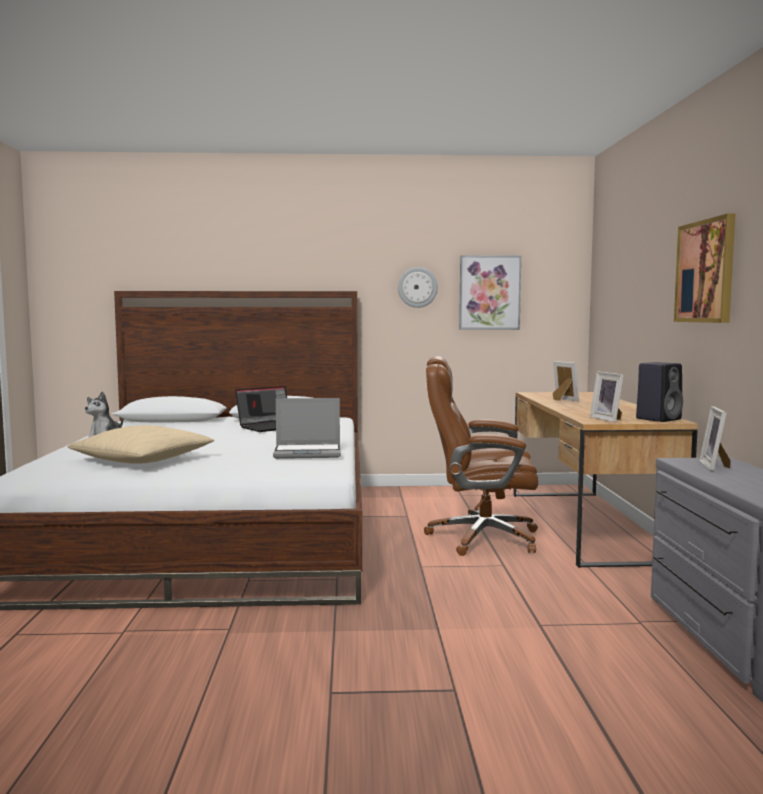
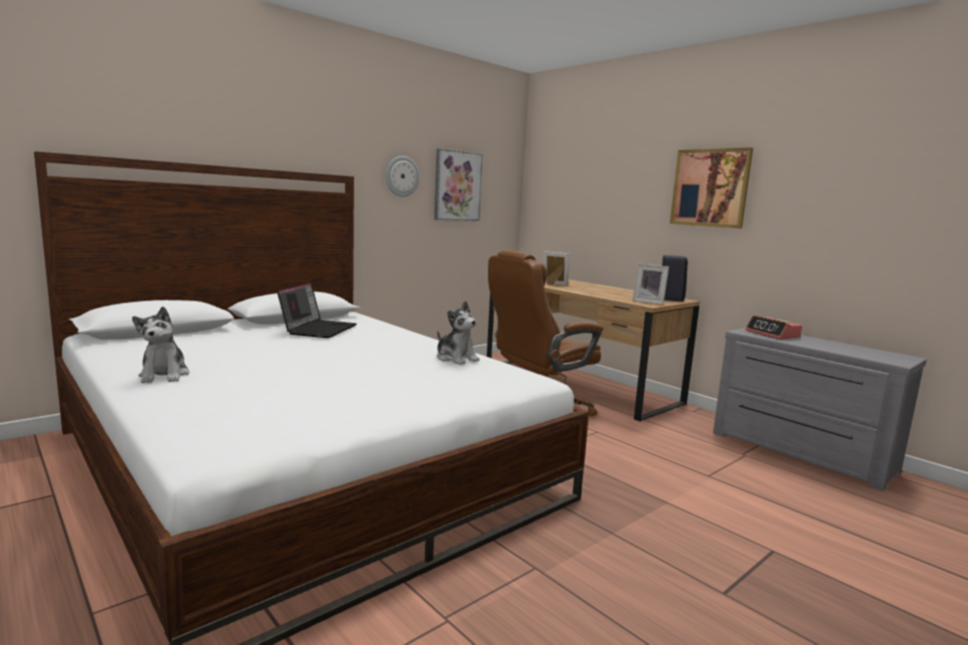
camera: 40 degrees left, 5 degrees up
beige pillow [67,425,214,464] -> none
laptop [273,398,341,459] -> plush toy [437,301,480,365]
picture frame [699,406,731,471] -> alarm clock [745,315,802,339]

